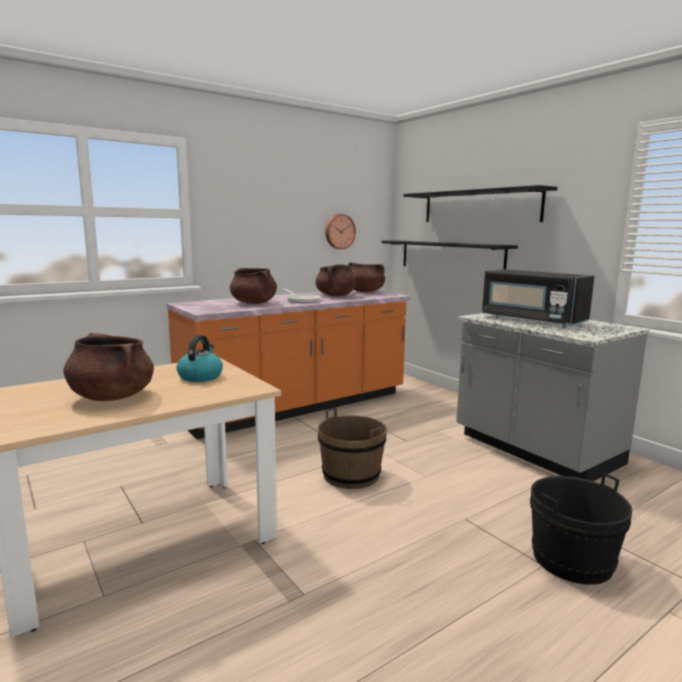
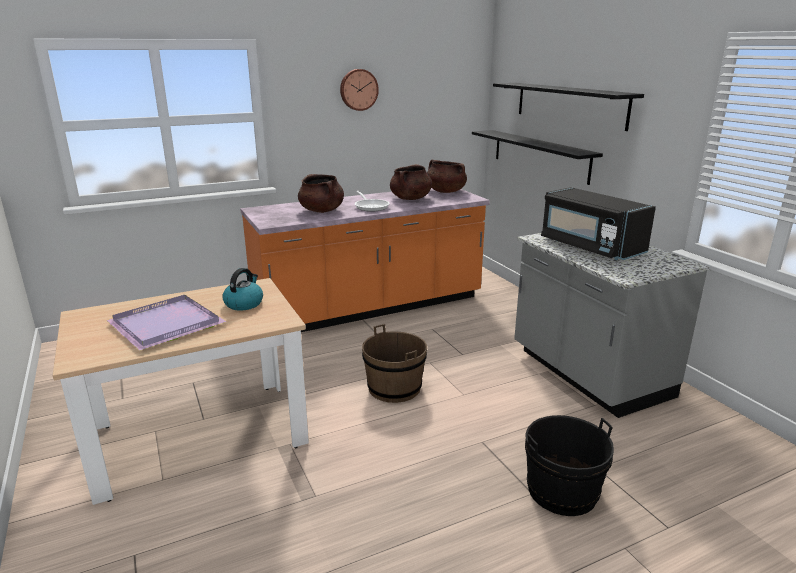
camera: 10 degrees right, 10 degrees up
brown cooking pot [63,333,154,401] -> purple tray [106,295,226,350]
wall clock [325,214,356,249] -> wall clock moved to [340,69,379,111]

